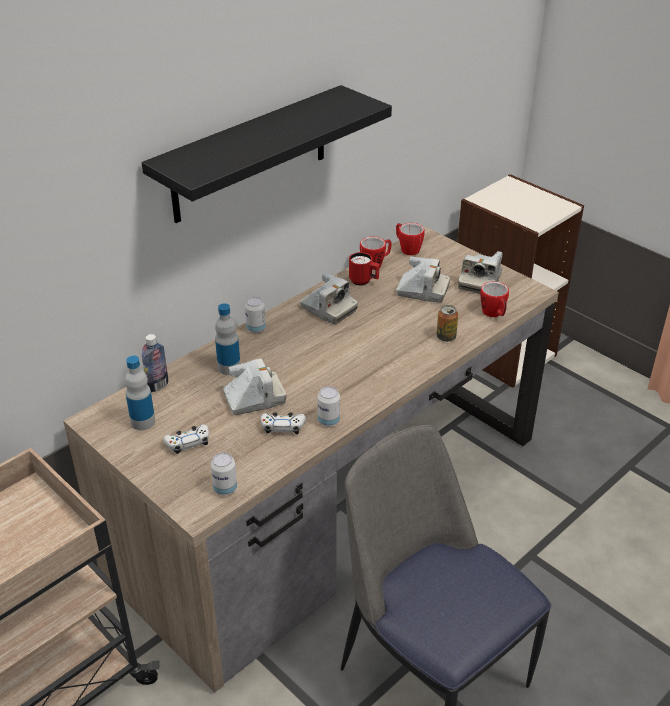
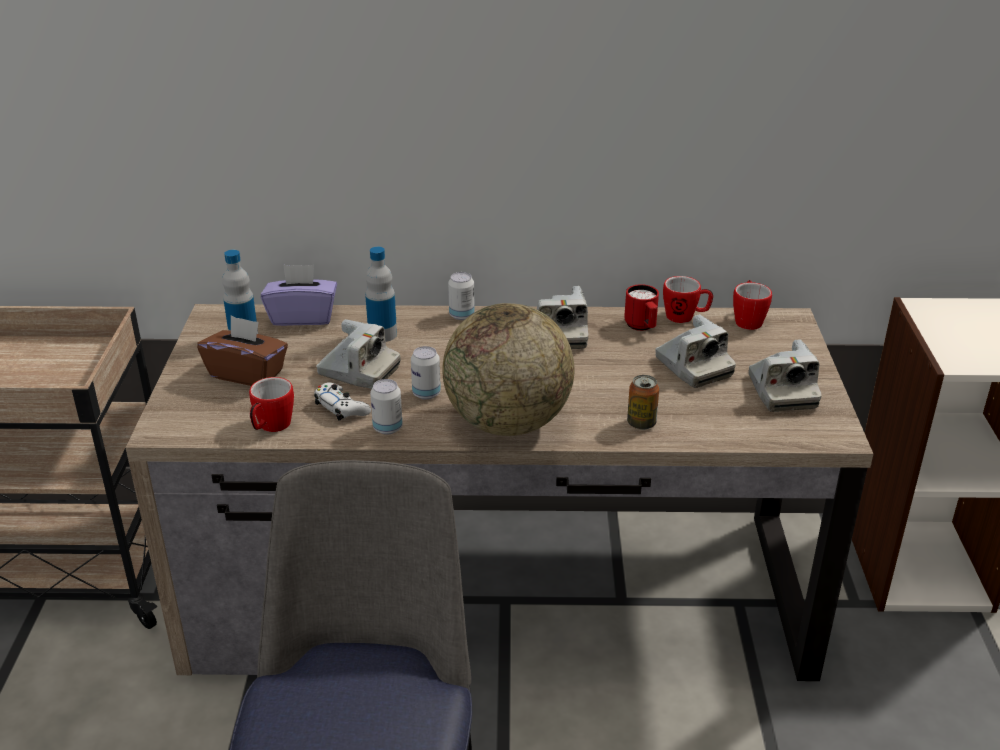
camera: 45 degrees right, 5 degrees down
black shelf [142,85,392,223] -> none
bottle [142,334,168,392] -> purple tissue box [261,264,337,326]
white game controller [163,424,209,454] -> brown tissue box [197,316,288,386]
can [211,452,237,495] -> can moved to [411,346,441,400]
camera [458,251,503,294] -> camera turned 75 degrees counterclockwise [749,339,822,412]
mug [480,281,509,317] -> mug moved to [249,377,294,432]
none -> globe [442,303,574,436]

